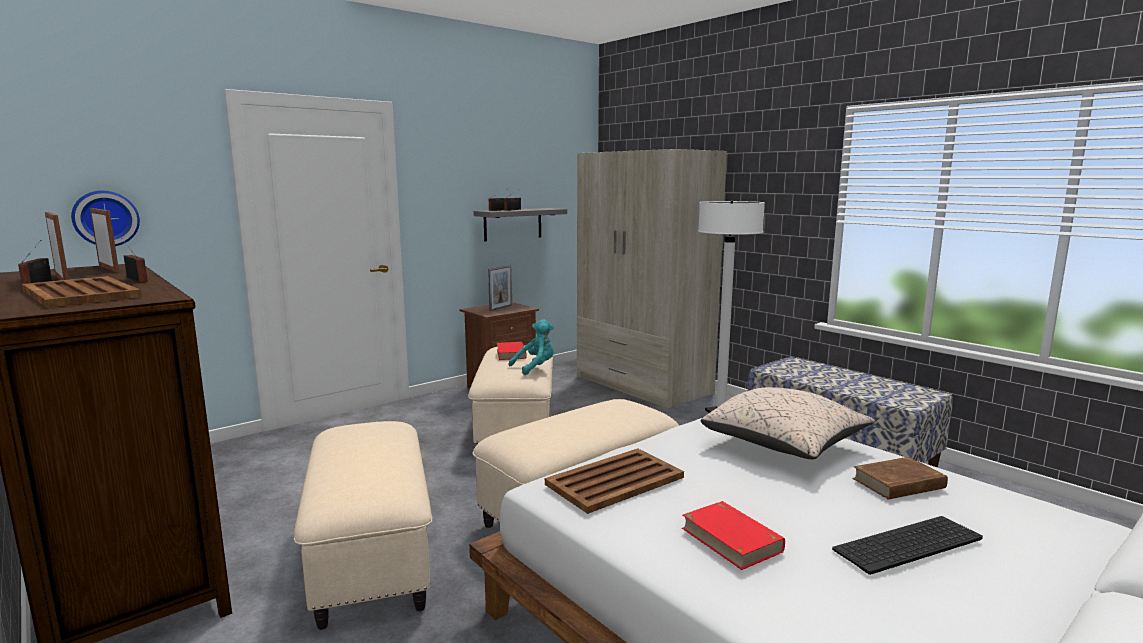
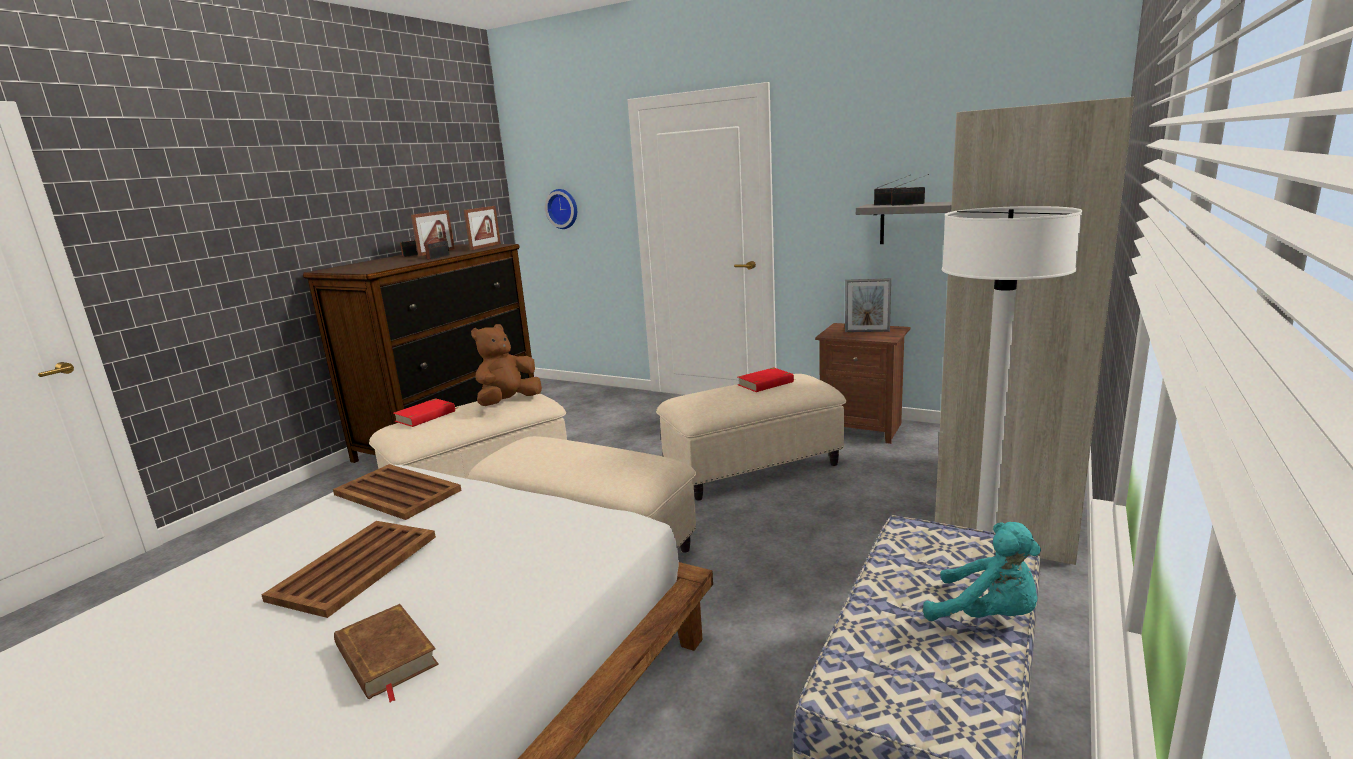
camera: 70 degrees right, 5 degrees up
brown tray [22,276,142,308] -> brown tray moved to [262,521,436,618]
turquoise plush toy [509,320,554,375] -> turquoise plush toy moved to [923,522,1041,621]
red book [682,501,785,570] -> red book moved to [393,398,458,427]
beige pillow [700,387,875,459] -> none
keyboard [832,516,983,575] -> none
none -> brown plush toy [471,324,542,406]

